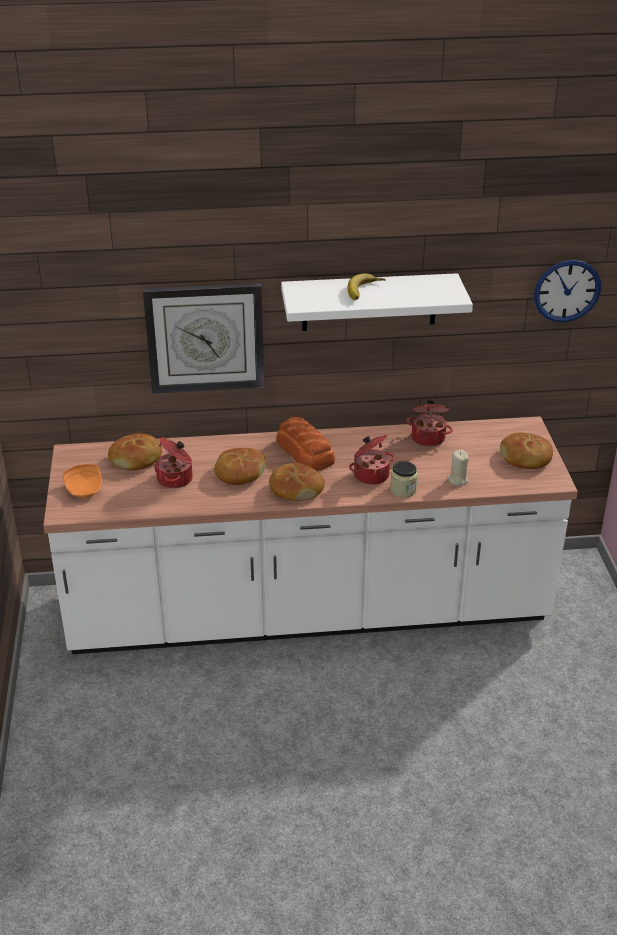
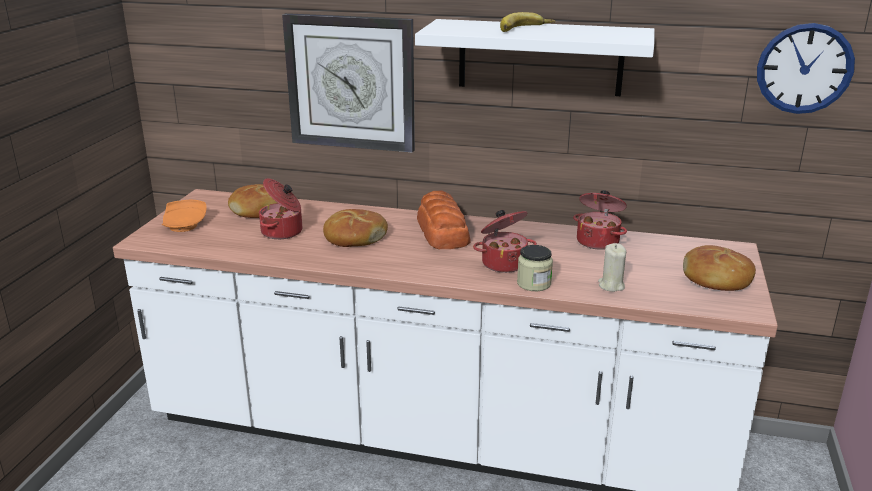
camera: 20 degrees right, 10 degrees down
bread [269,463,325,501] -> none

